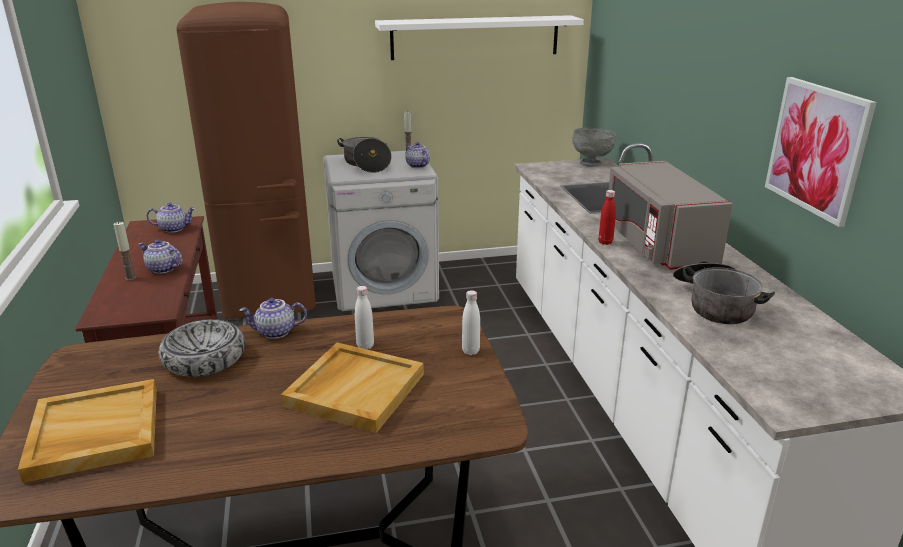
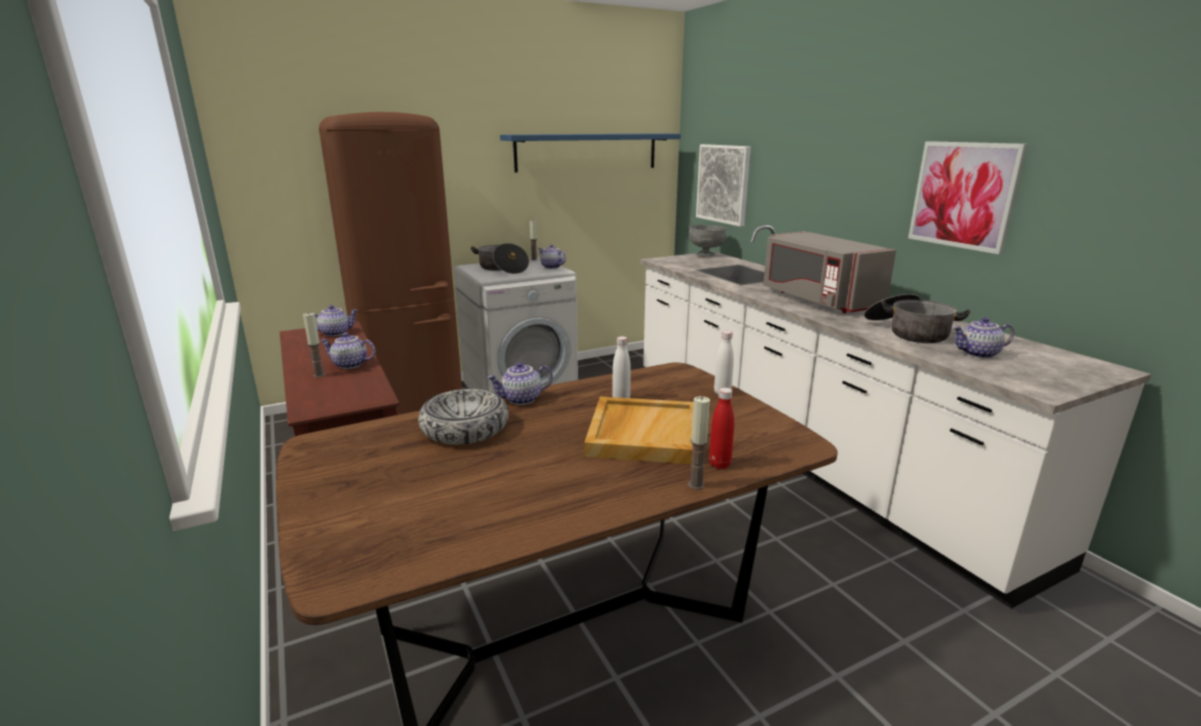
camera: 15 degrees left, 5 degrees down
beige tray [18,379,157,483] -> none
white shelf [375,15,584,60] -> blue shelf [500,133,681,172]
red bottle [599,190,616,245] -> red bottle moved to [709,388,734,469]
none -> candle [688,396,710,490]
none -> picture [696,144,751,227]
none -> teapot [953,317,1014,358]

